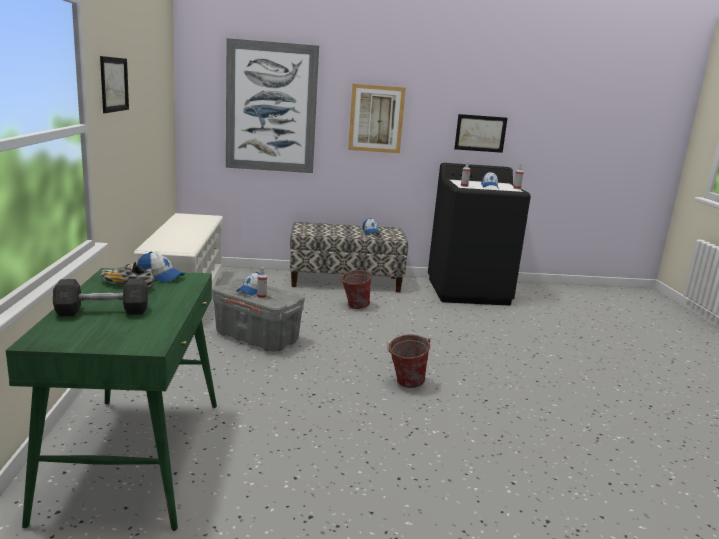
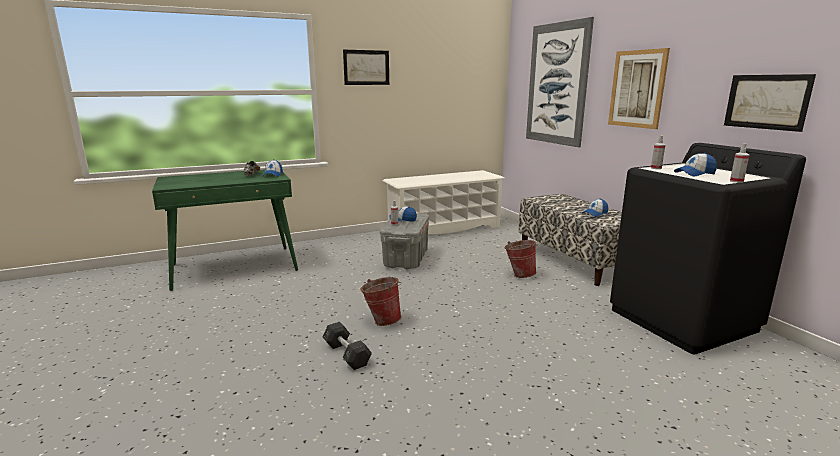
camera: 70 degrees right, 0 degrees up
grey dumbbell [53,278,148,316] -> grey dumbbell moved to [323,322,372,370]

